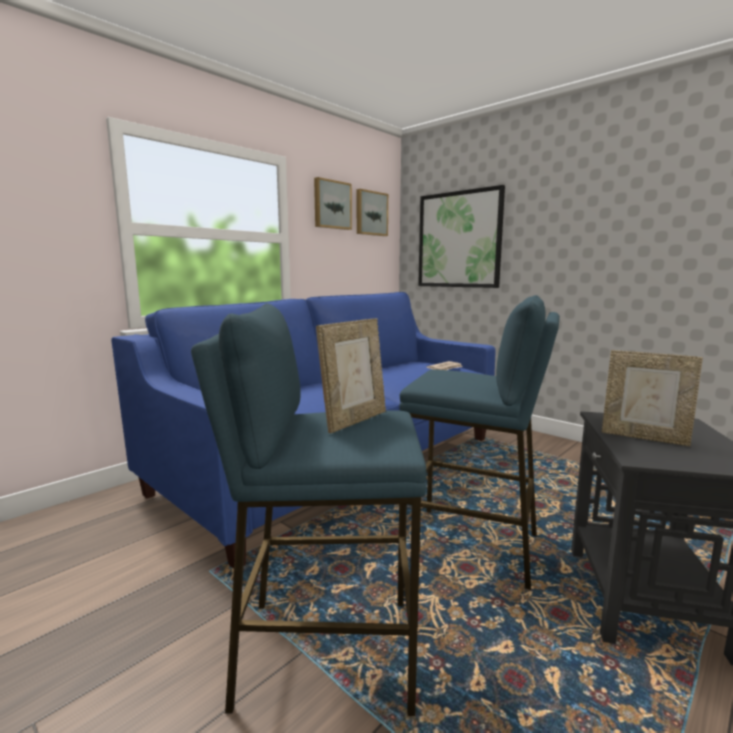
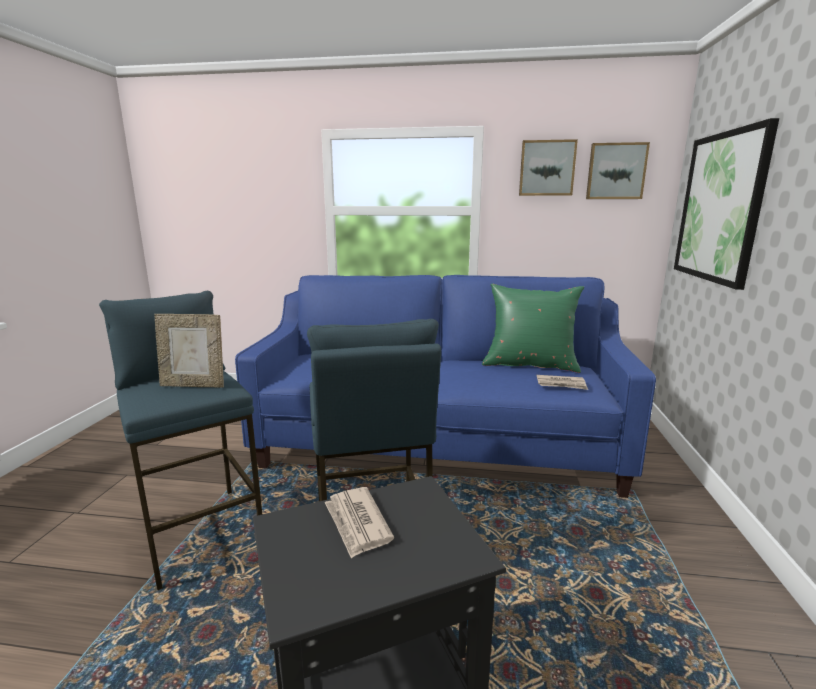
camera: 55 degrees right, 5 degrees up
picture frame [602,350,703,446] -> newspaper [325,487,394,559]
none -> green pillow [482,284,584,373]

